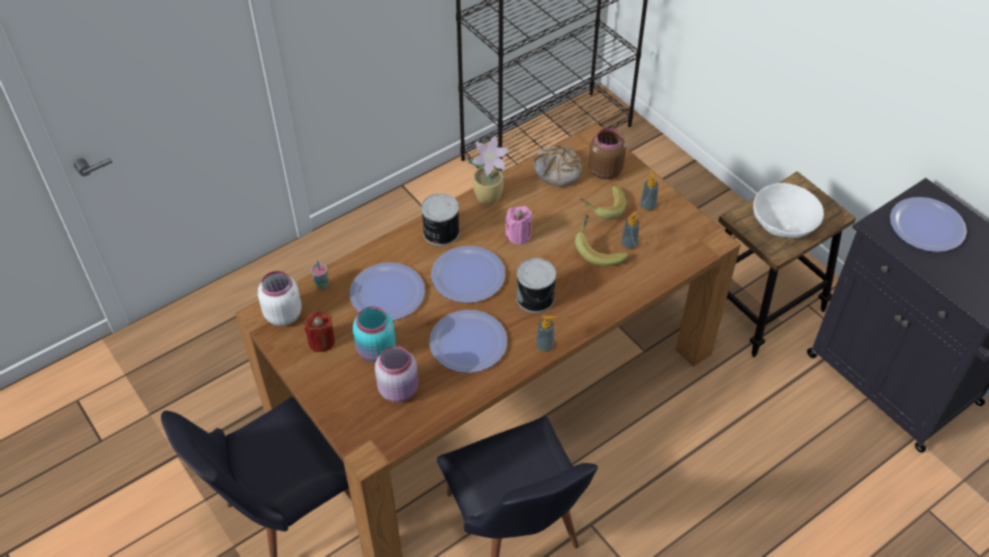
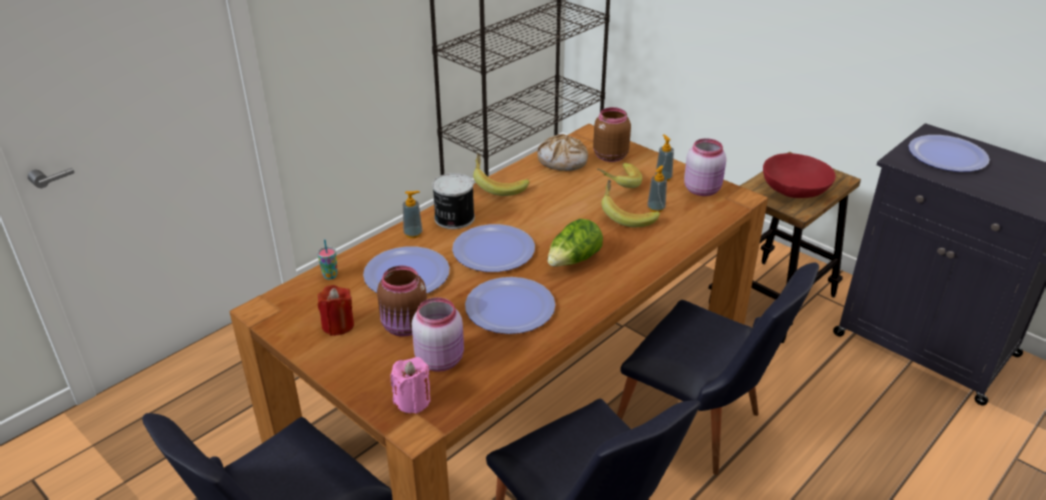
camera: 10 degrees left, 15 degrees down
white jar [258,271,302,326] -> none
turquoise jar [353,306,396,362] -> brown jar [377,266,427,336]
potted plant [468,136,510,205] -> banana [473,154,529,196]
pink candle [505,206,533,245] -> pink candle moved to [391,357,430,414]
can [516,258,556,313] -> lettuce [548,219,603,267]
soap dispenser [536,315,556,352] -> soap dispenser moved to [403,191,423,238]
white bowl [753,183,824,238] -> red bowl [763,153,836,198]
none -> black chair [617,262,819,475]
none -> pink jar [684,138,726,196]

